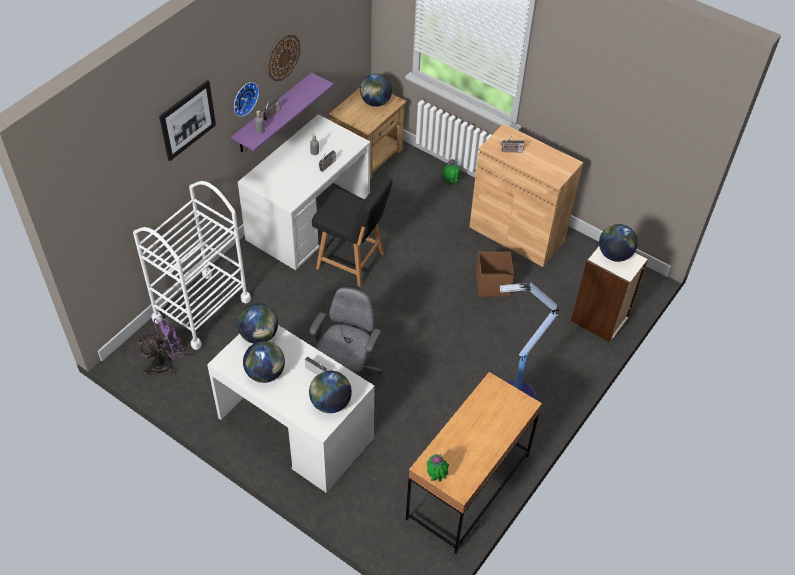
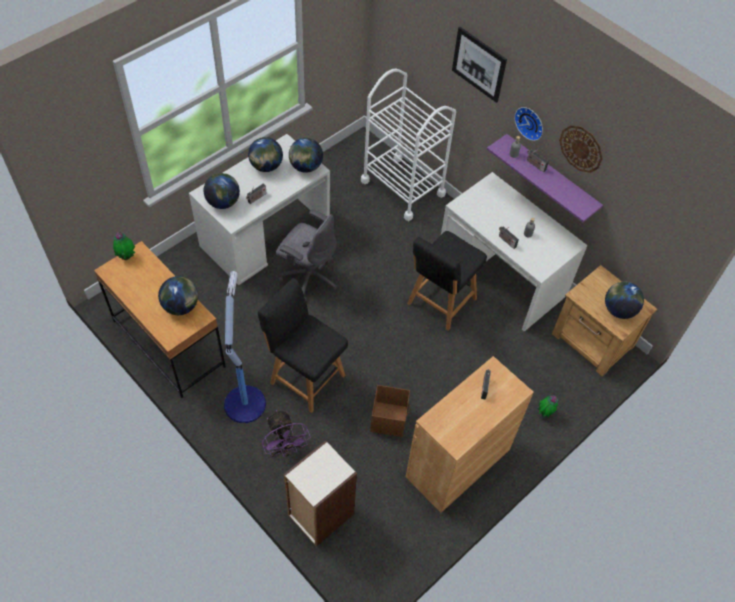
camera: 100 degrees right, 5 degrees up
purple fan [137,315,184,375] -> purple fan moved to [262,410,310,458]
globe [599,224,638,262] -> globe moved to [158,276,198,315]
none -> black chair [258,278,348,413]

